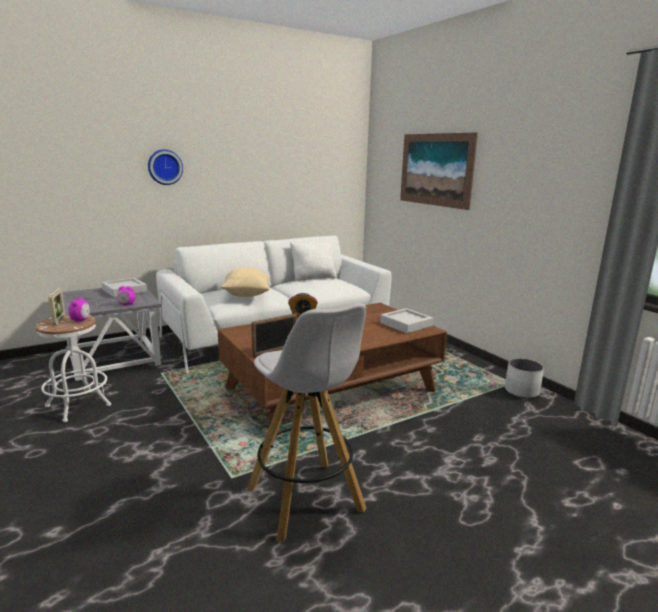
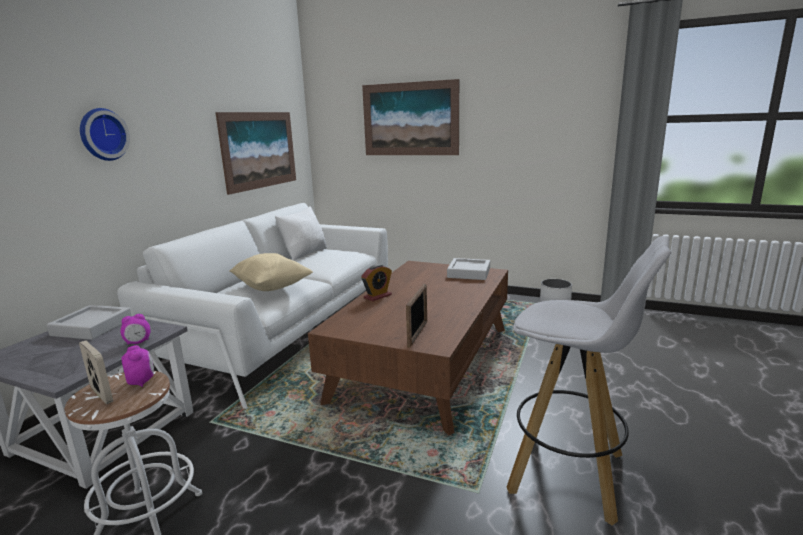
camera: 35 degrees left, 0 degrees up
none -> picture [215,112,296,195]

